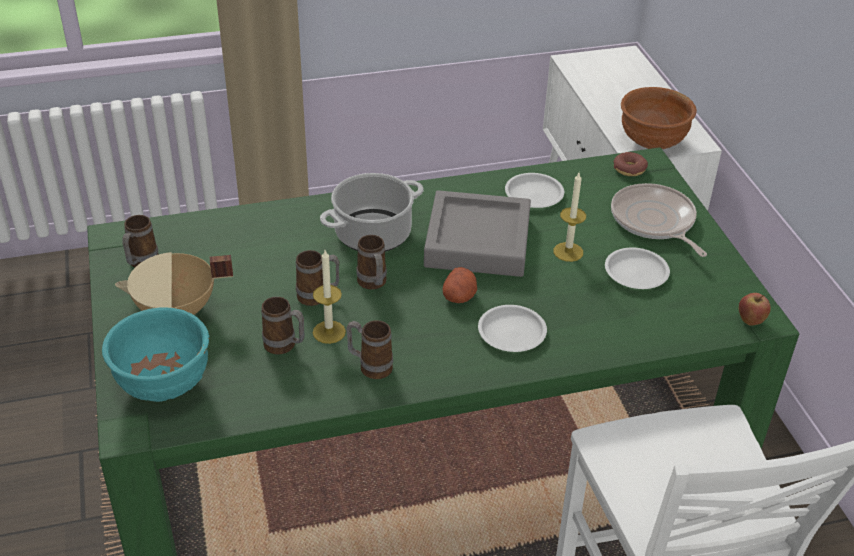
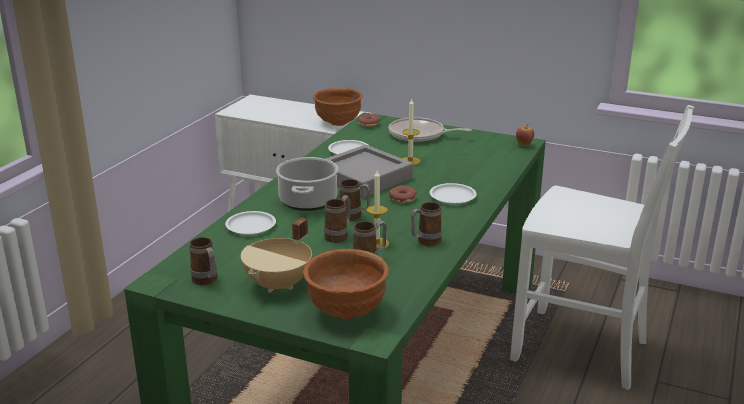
camera: 50 degrees left, 15 degrees down
turquoise bowl [102,307,209,402] -> brown bowl [303,249,389,319]
potato [443,267,477,303] -> donut [389,185,417,204]
white plate [605,248,670,289] -> white plate moved to [225,211,276,235]

